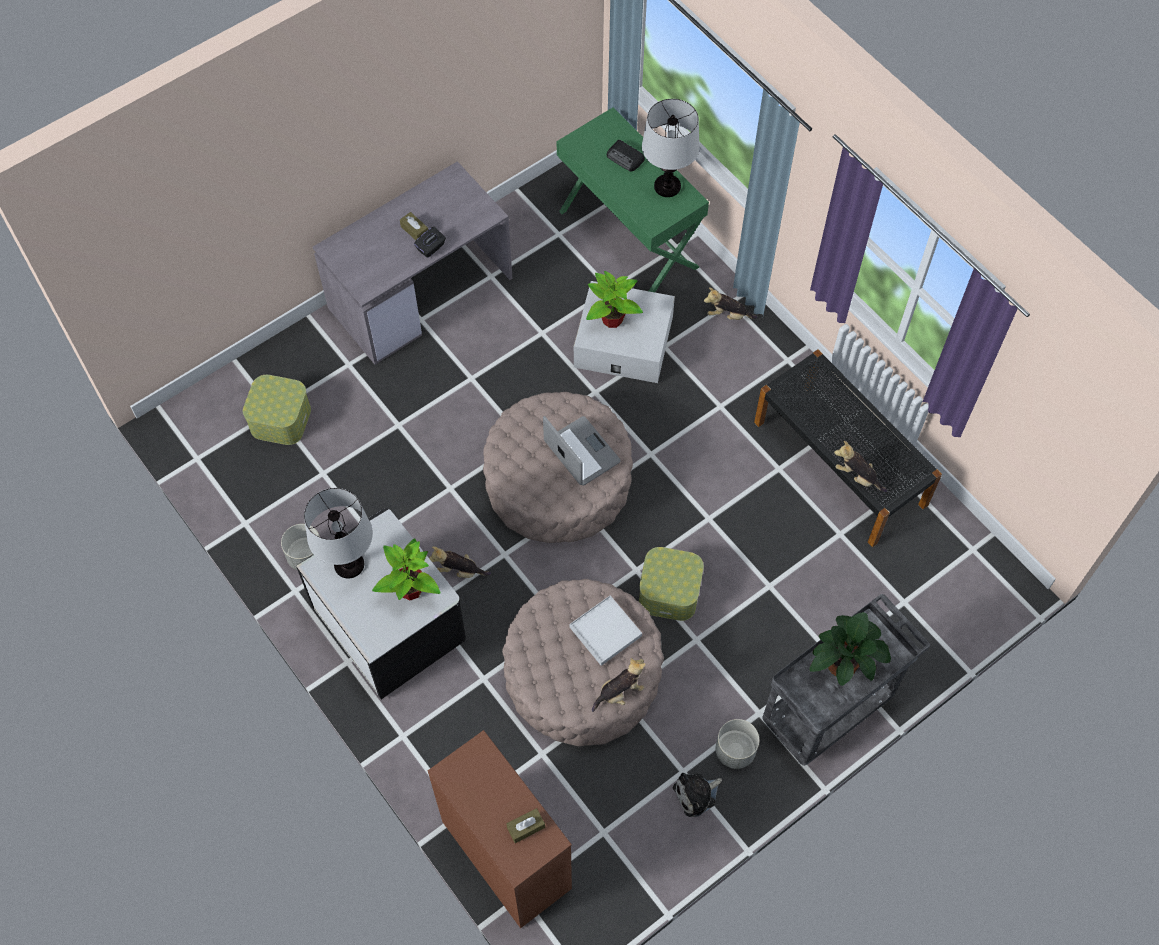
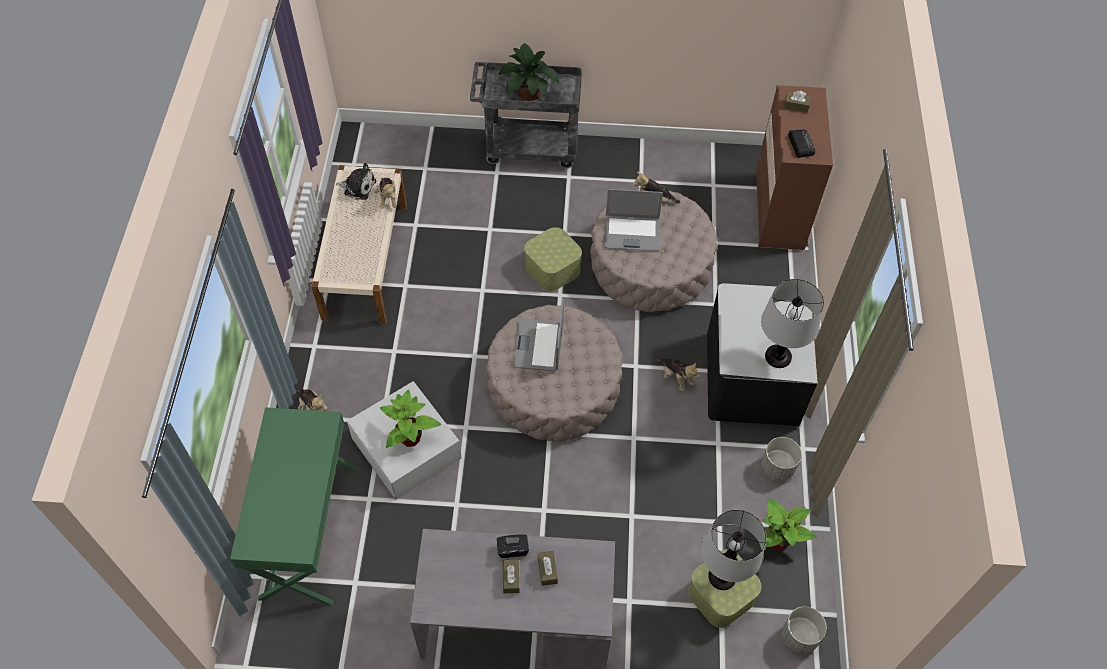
camera: 140 degrees left, 5 degrees down
potted plant [372,538,441,601] -> potted plant moved to [760,498,816,551]
white tray [569,595,642,666] -> laptop [604,189,663,251]
radio [607,140,645,172] -> radio moved to [788,130,815,158]
table lamp [642,99,700,197] -> table lamp moved to [701,510,766,590]
plush toy [673,773,722,817] -> plush toy moved to [336,163,376,200]
grey planter [716,719,759,769] -> grey planter moved to [782,606,827,654]
black bench [754,349,942,547] -> beige bench [311,165,407,324]
none -> brown tissue box [538,551,558,586]

